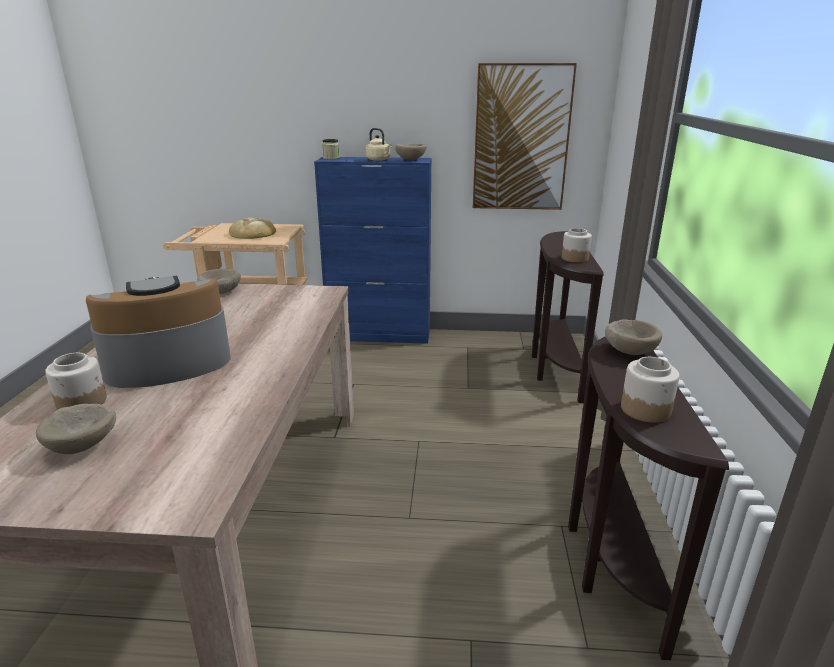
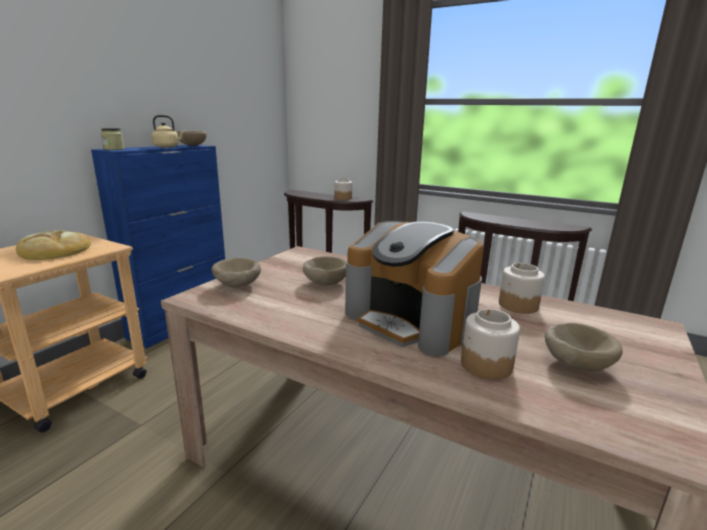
camera: 65 degrees left, 5 degrees down
coffee machine [86,276,231,388] -> coffee machine turned 45 degrees counterclockwise [345,221,484,356]
picture [473,63,577,210] -> none
beige bowl [605,319,662,355] -> beige bowl moved to [303,256,347,285]
jar [621,357,680,423] -> jar moved to [499,263,545,314]

